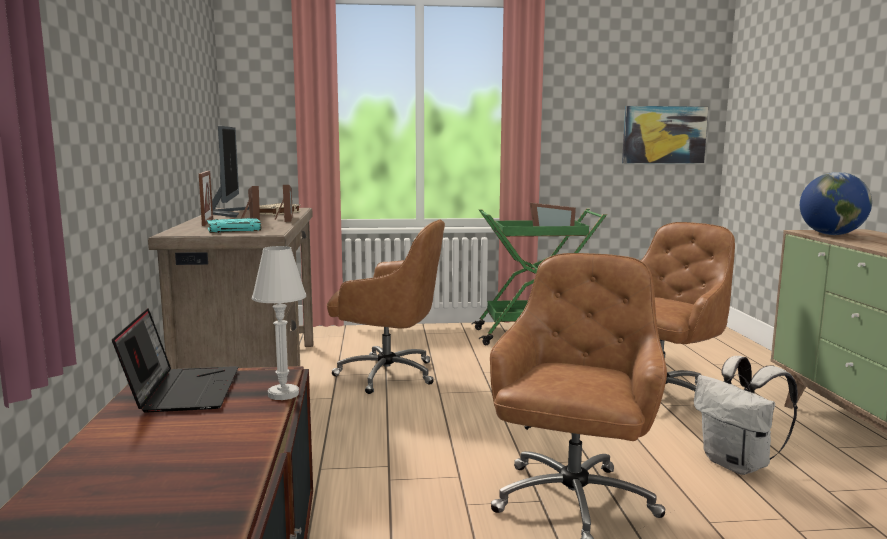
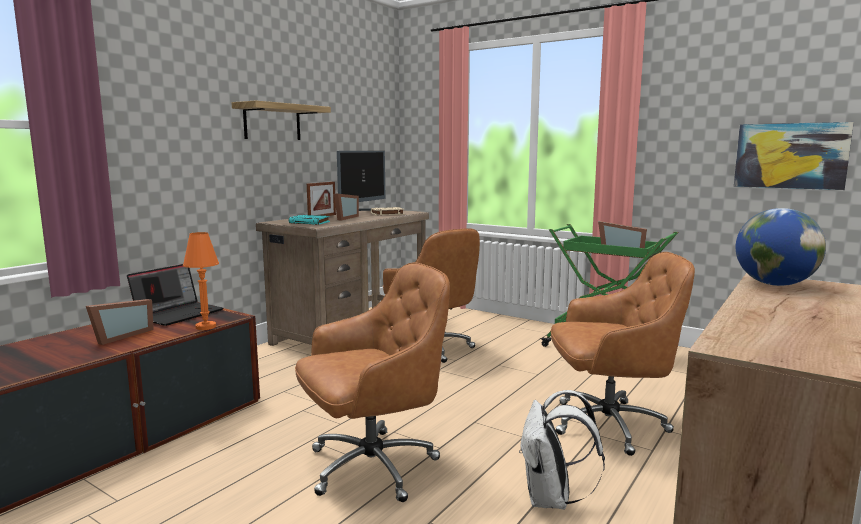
camera: 40 degrees right, 0 degrees up
white table lamp [252,246,306,400] -> orange table lamp [183,232,219,330]
picture frame [274,185,293,222] -> picture frame moved to [86,299,154,345]
none -> shelf [232,101,331,140]

